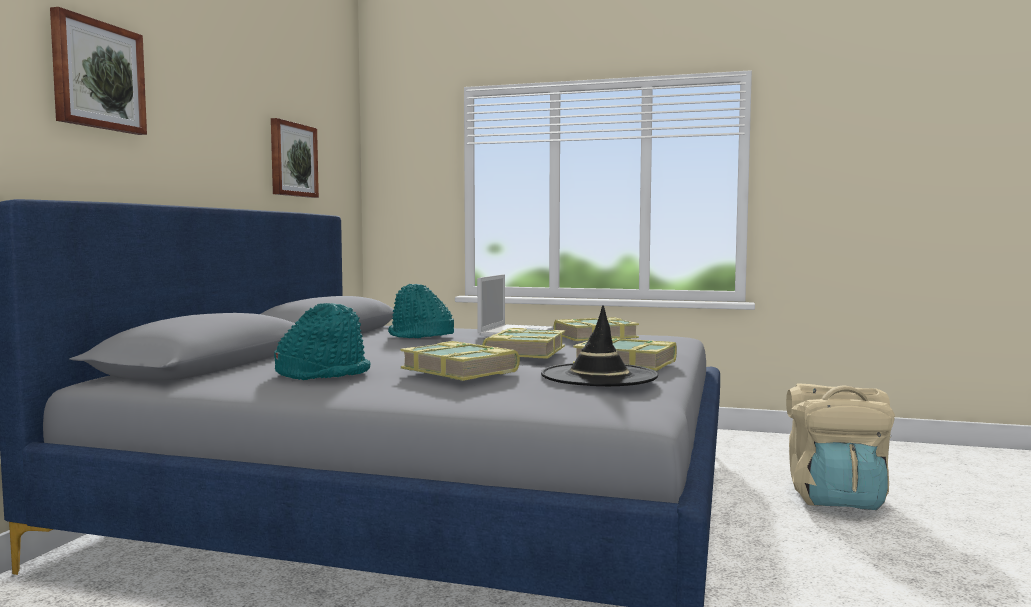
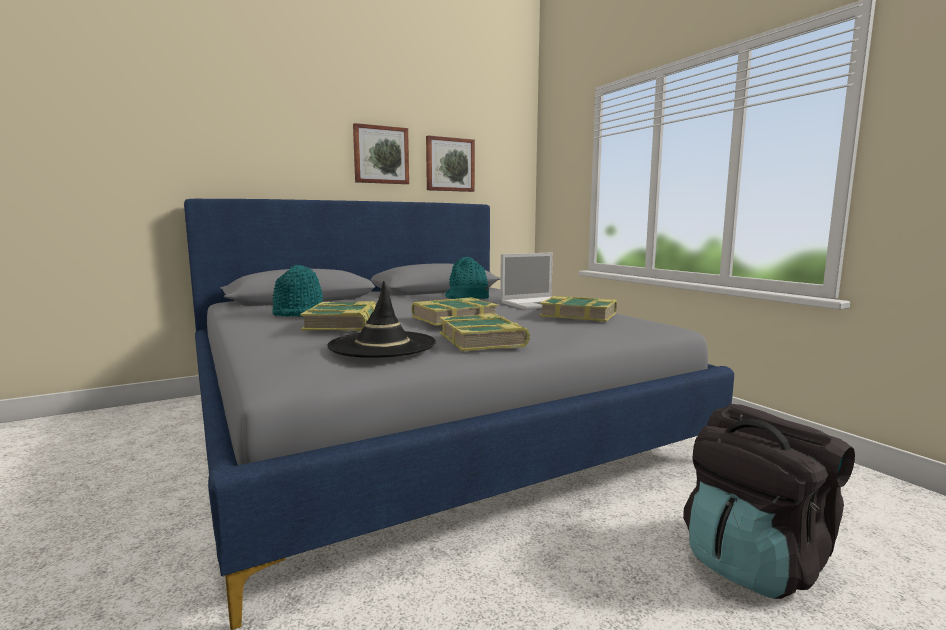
camera: 45 degrees right, 5 degrees up
picture [50,7,147,135] -> picture moved to [353,123,409,184]
beige backpack [786,383,895,510] -> black backpack [683,404,855,599]

